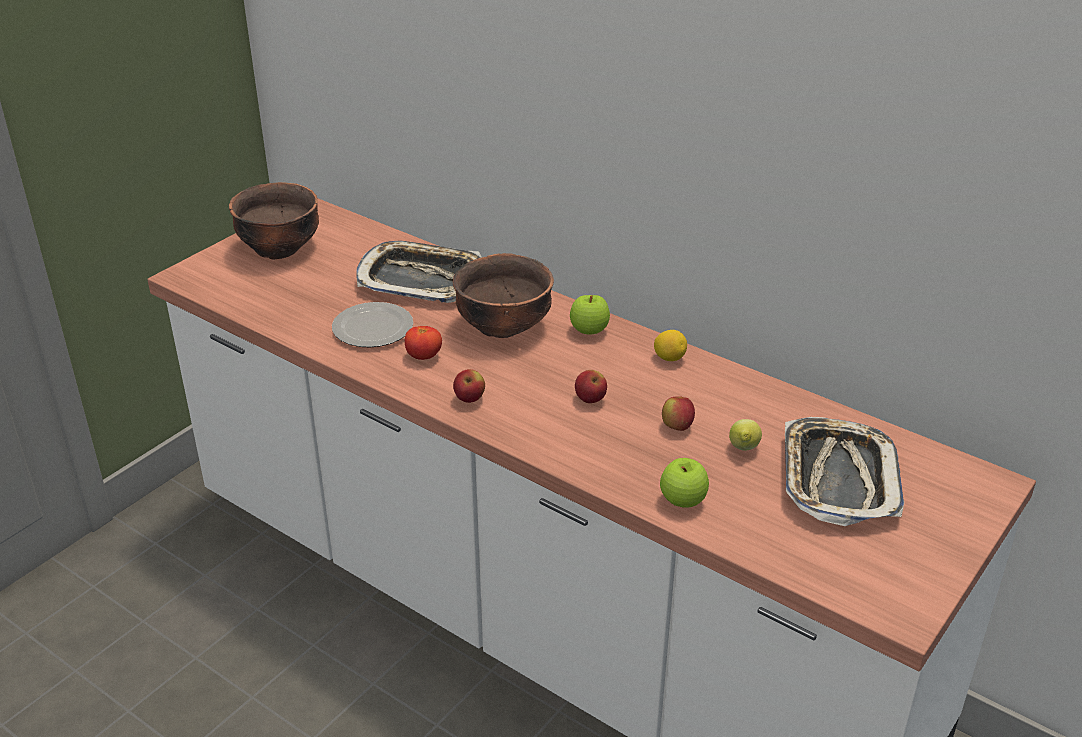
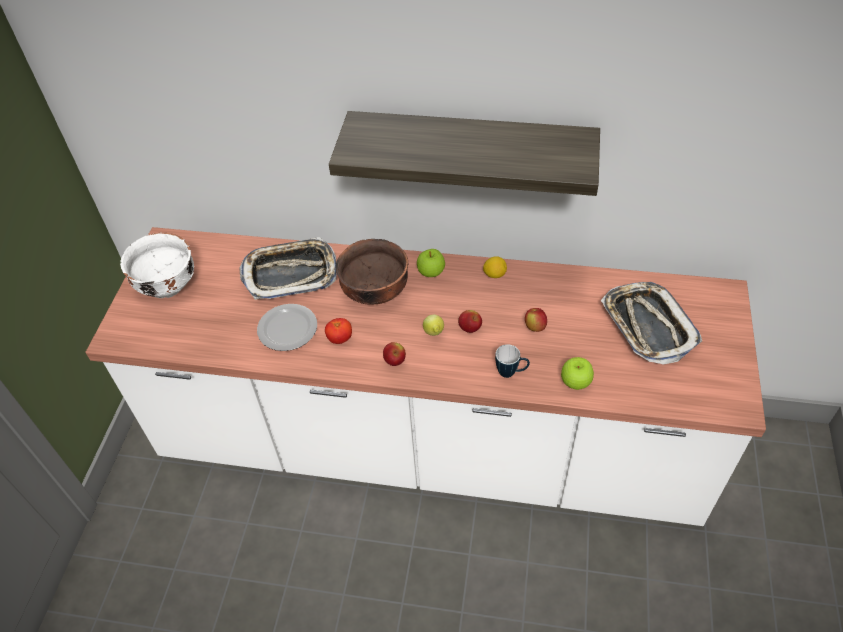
camera: 25 degrees left, 15 degrees up
brown bowl [229,182,319,260] -> white bowl [120,233,194,298]
lemon [729,419,762,451] -> lemon moved to [423,314,444,336]
none -> shelf [329,111,600,196]
none -> mug [495,344,530,378]

